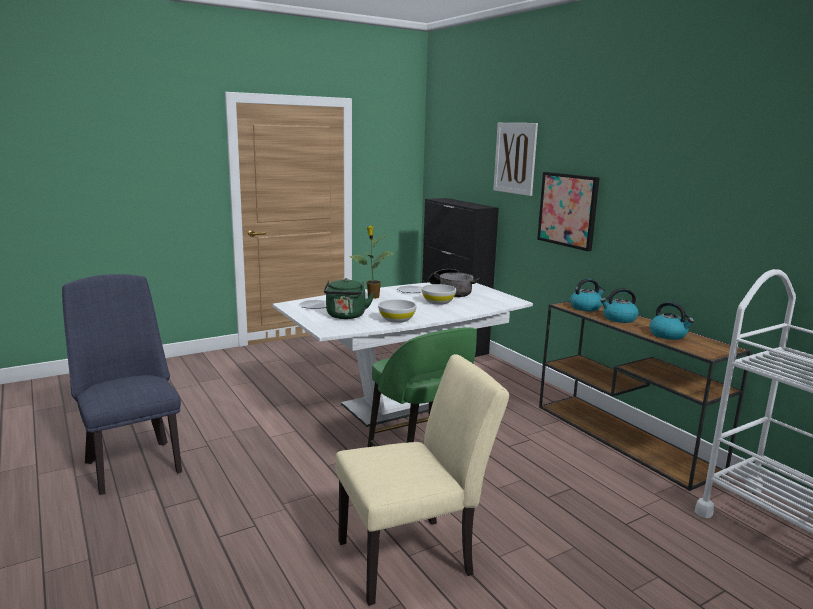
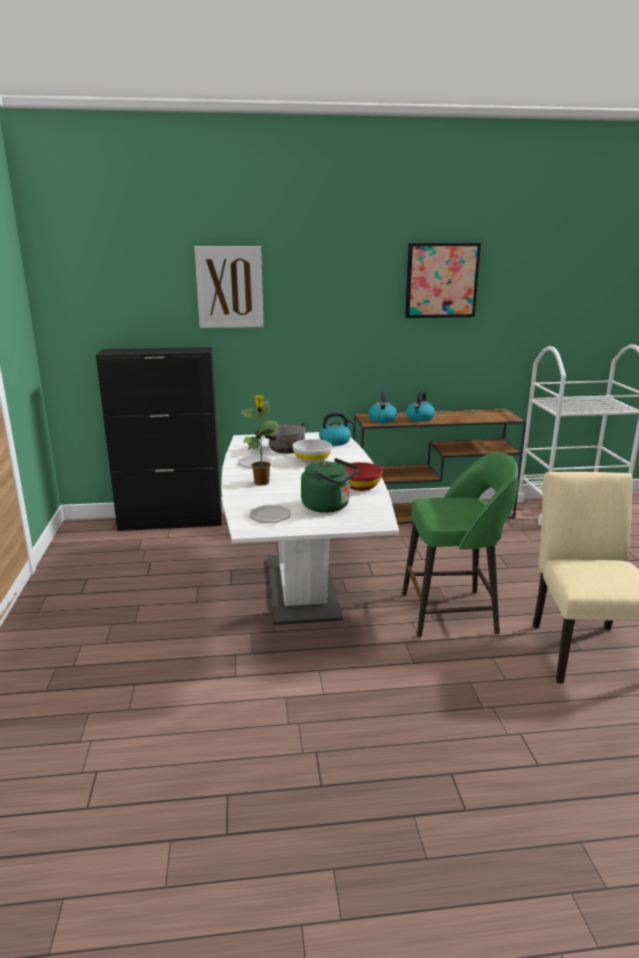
camera: 65 degrees left, 5 degrees up
blue chair [62,274,182,495] -> none
white bowl [378,299,417,323] -> red bowl [345,462,383,491]
picture [537,172,600,251] -> picture moved to [405,243,481,318]
kettle [650,302,694,340] -> kettle moved to [319,412,355,446]

